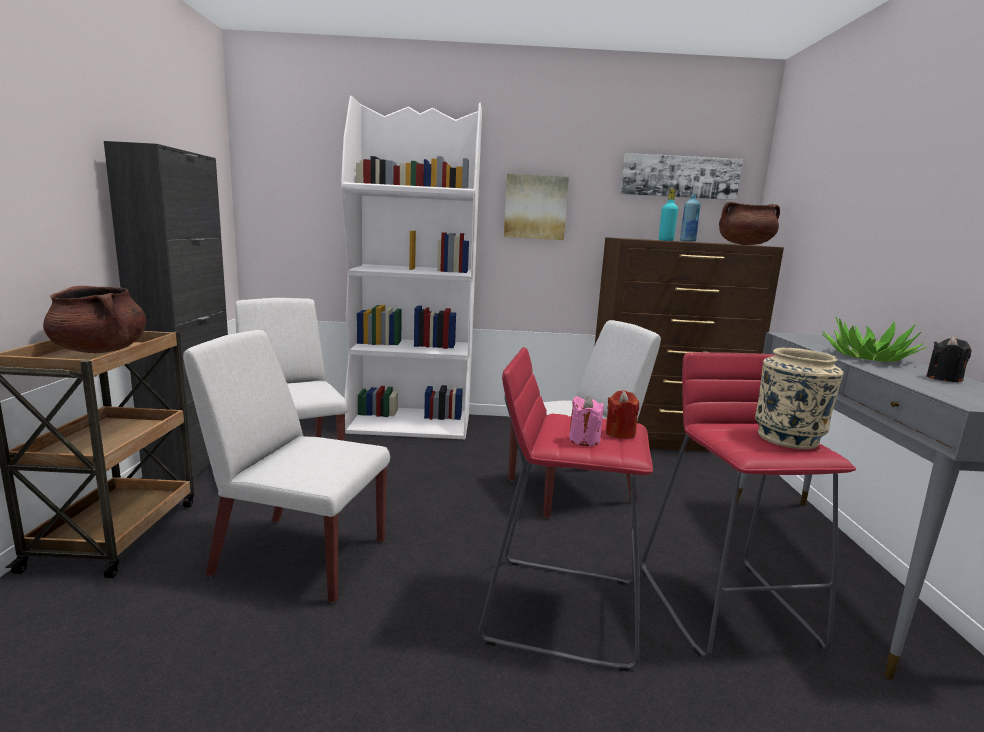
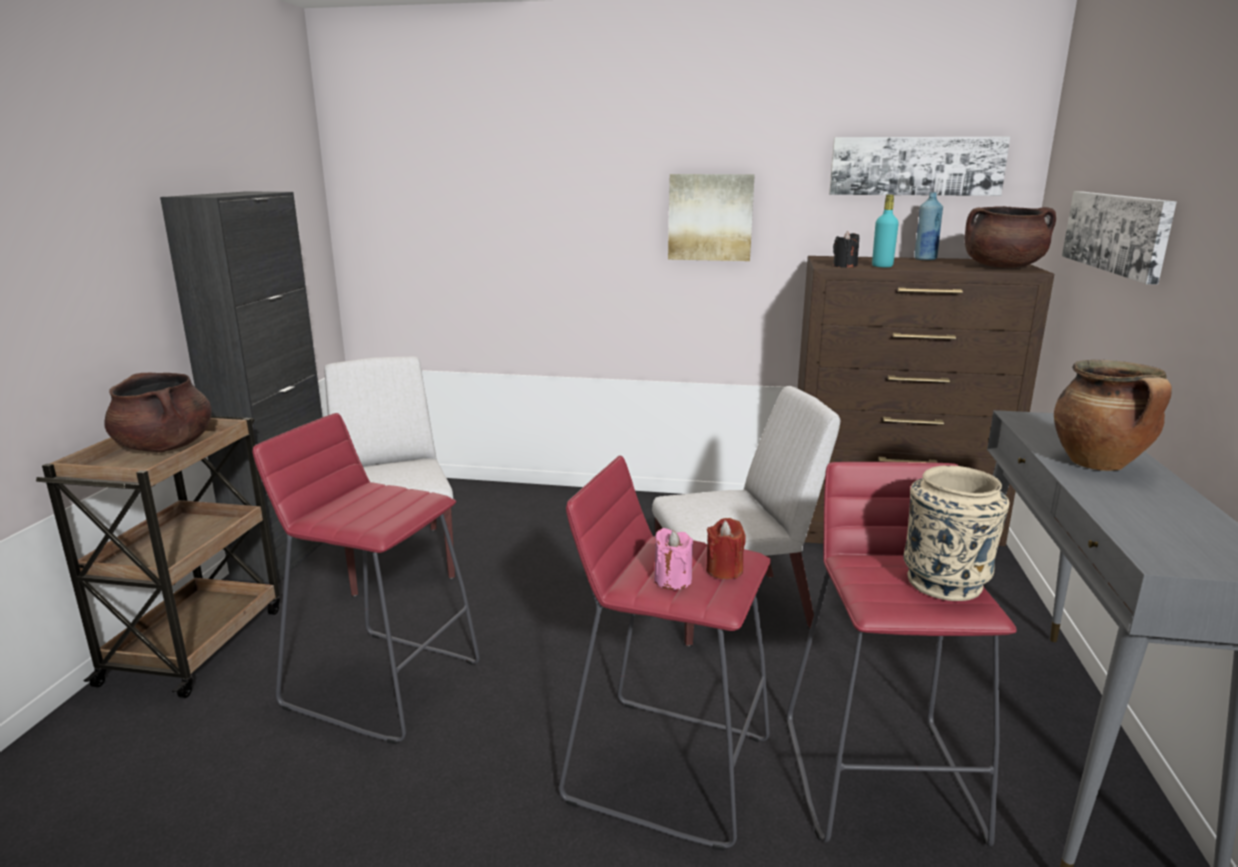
camera: 10 degrees right, 5 degrees up
white chair [183,330,390,603] -> red stool [253,413,480,744]
white bookcase [341,96,482,439] -> none
potted plant [822,317,927,362] -> cooking pot [1054,360,1172,471]
black candle [926,336,972,382] -> black candle moved to [833,231,859,268]
none -> picture [1062,191,1177,285]

